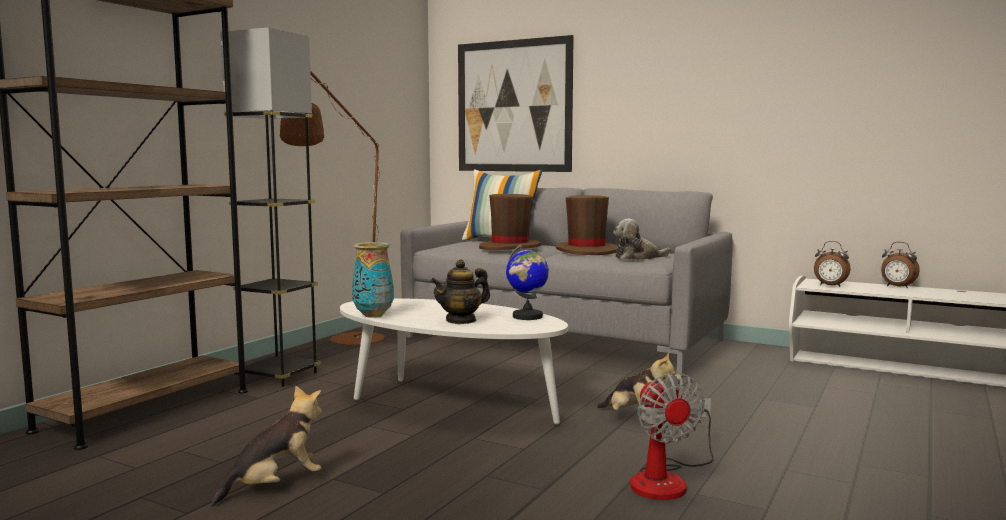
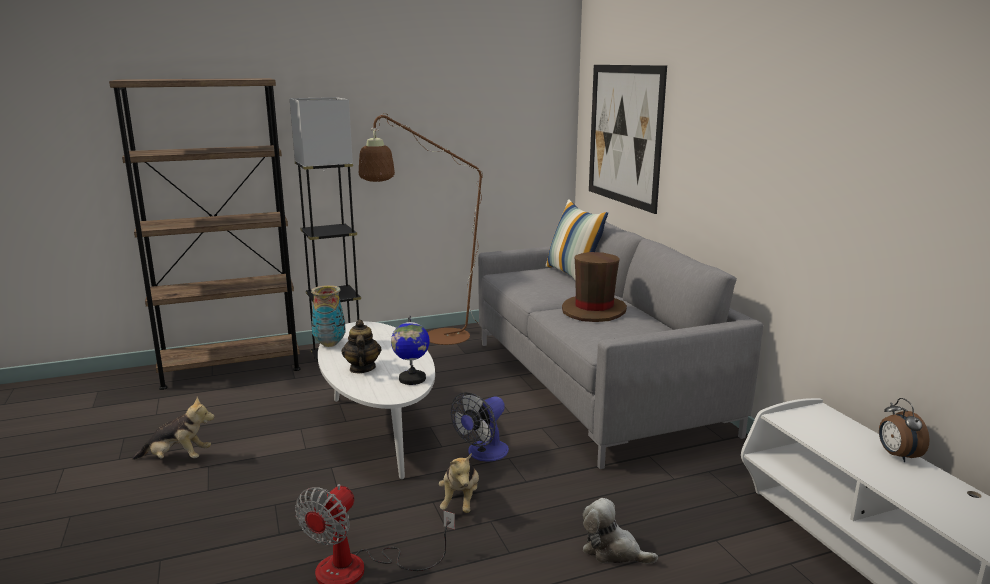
camera: 40 degrees right, 10 degrees up
teapot [431,259,490,324] -> teapot turned 75 degrees clockwise [342,320,382,373]
brown hat [479,194,541,250] -> none
plush toy [613,219,671,260] -> plush toy moved to [583,498,658,564]
alarm clock [814,241,851,287] -> none
none -> fan [451,392,509,462]

